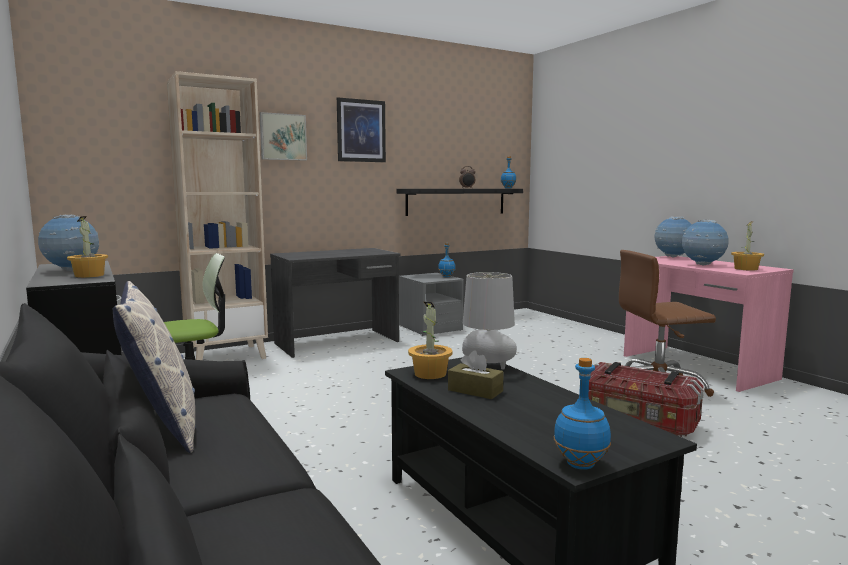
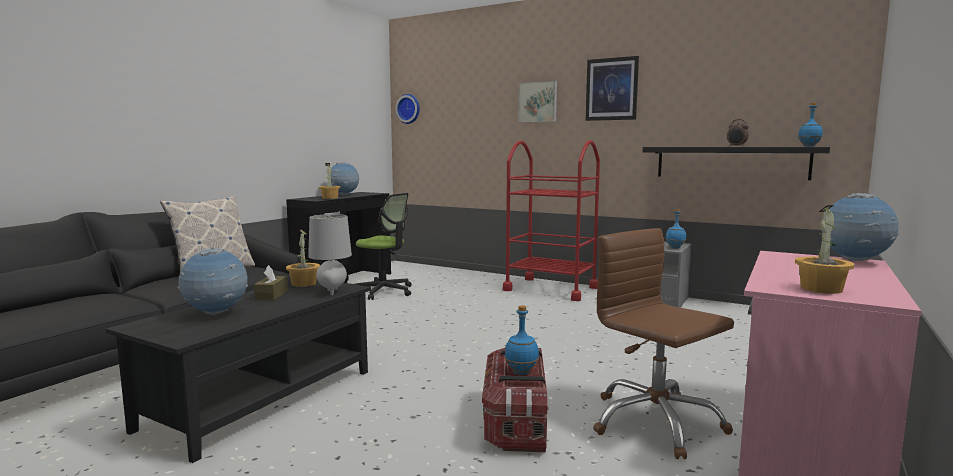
camera: 60 degrees right, 0 degrees up
beige bookcase [167,71,268,360] -> none
grey desk [270,248,401,358] -> red cart [503,140,600,301]
blue bottle [554,358,611,470] -> blue bottle moved to [505,305,539,375]
globe [682,220,729,265] -> globe moved to [177,247,248,315]
none -> wall clock [395,94,420,124]

